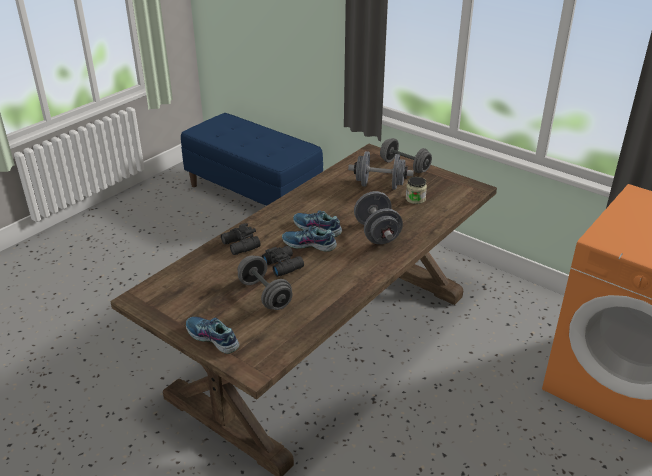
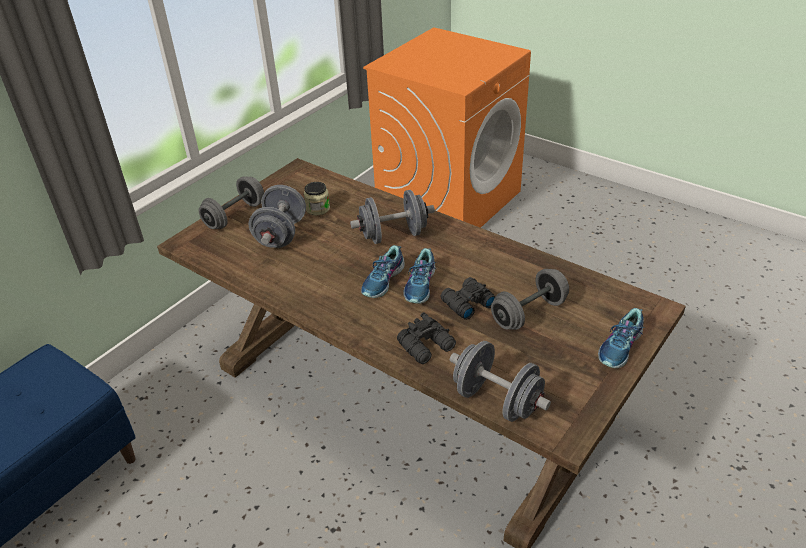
camera: 90 degrees left, 5 degrees up
none -> grey dumbbell [450,341,551,422]

